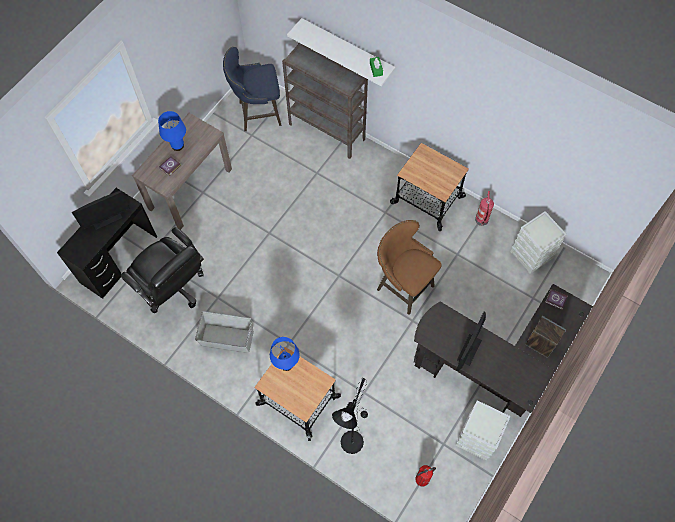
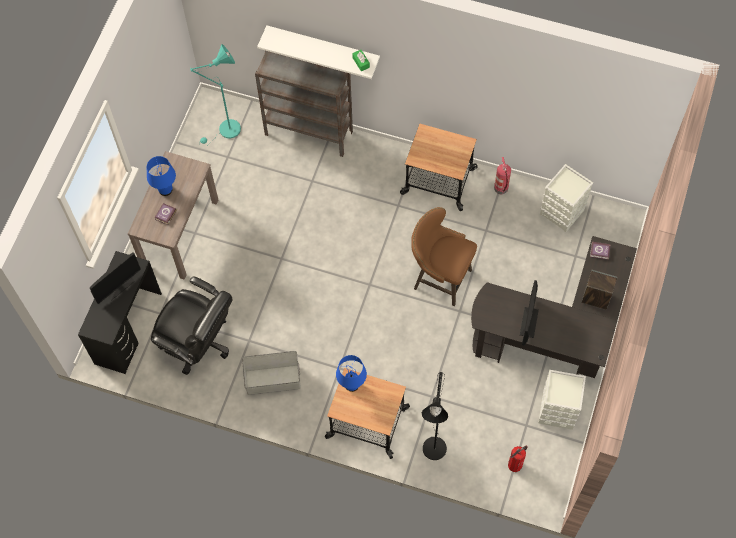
camera: 15 degrees left, 0 degrees up
blue stool [223,47,281,131] -> turquoise floor lamp [190,44,241,146]

